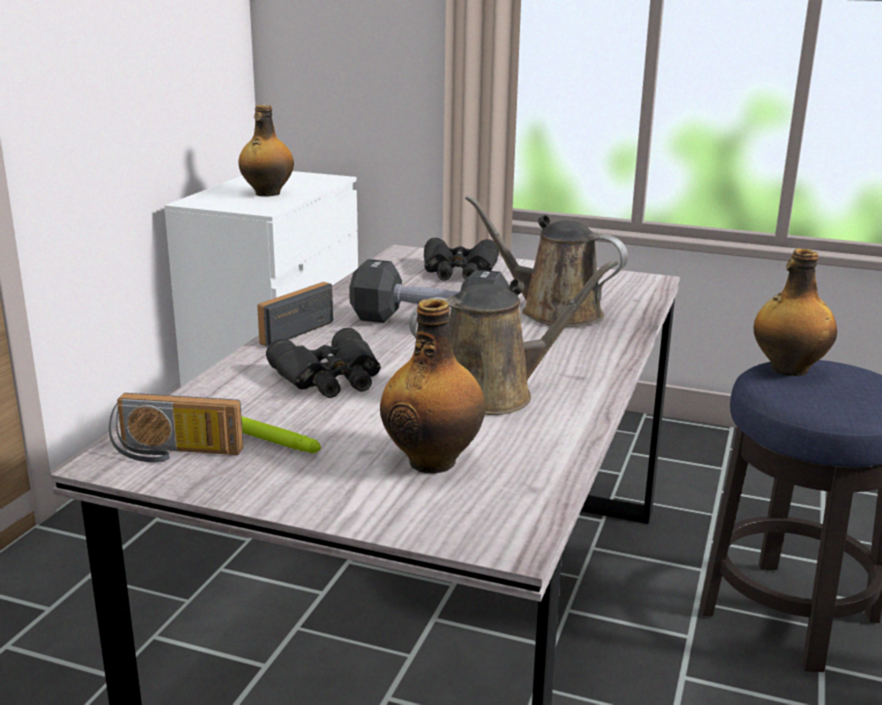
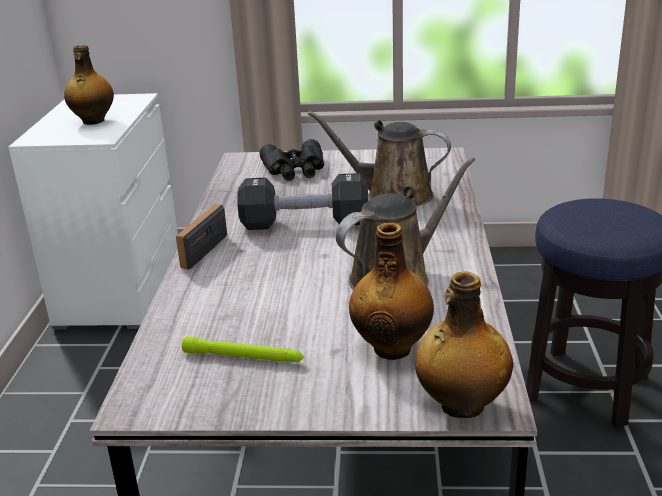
camera: 15 degrees left, 5 degrees up
radio [109,393,244,463] -> none
black binoculars [266,328,381,398] -> none
bottle [754,248,837,376] -> bottle moved to [415,271,513,418]

